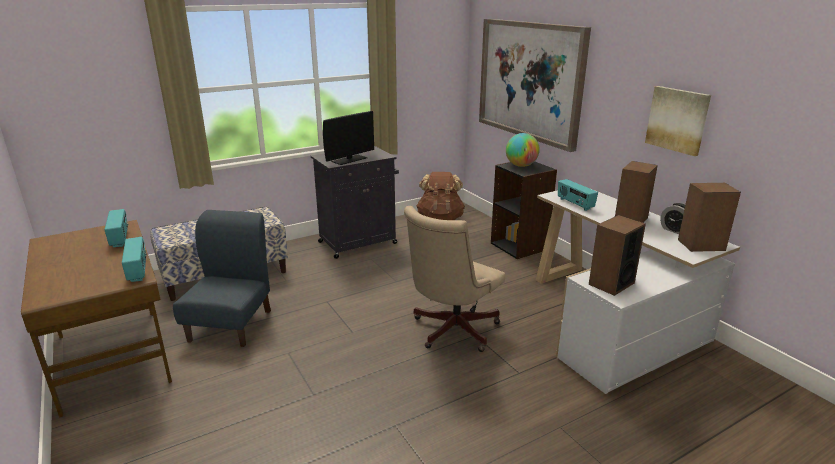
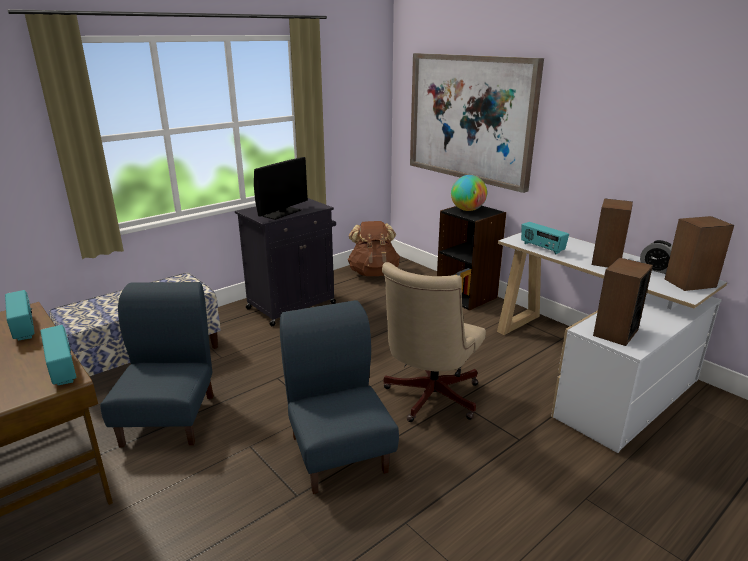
camera: 10 degrees left, 0 degrees up
picture [645,86,711,156] -> none
none -> blue chair [280,300,399,494]

